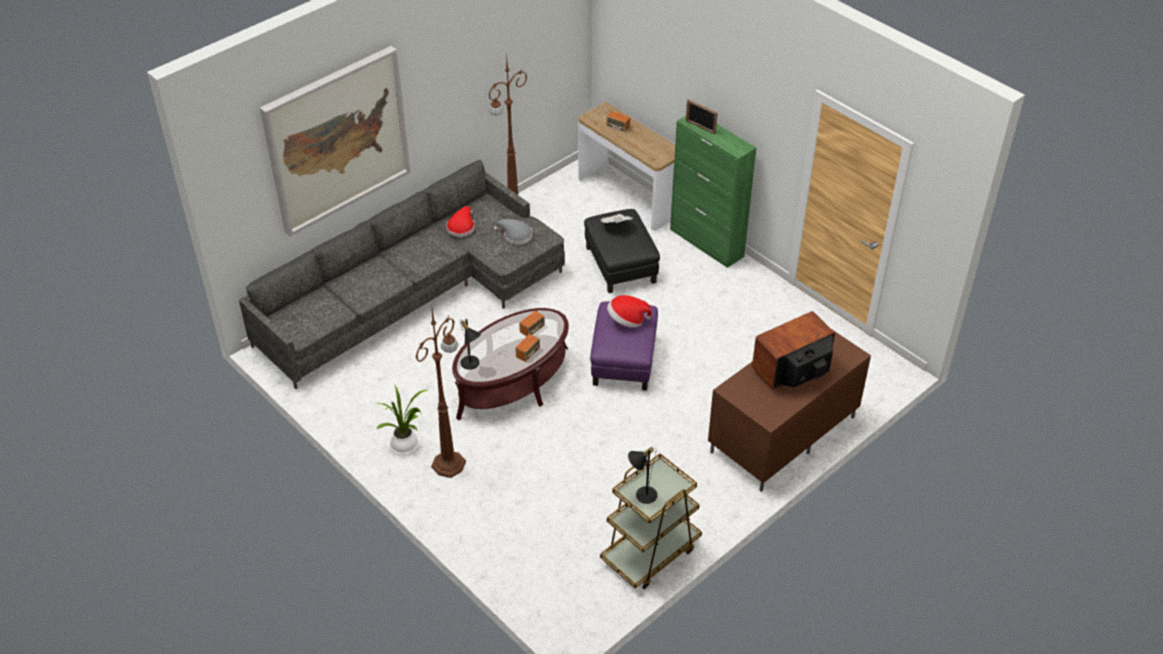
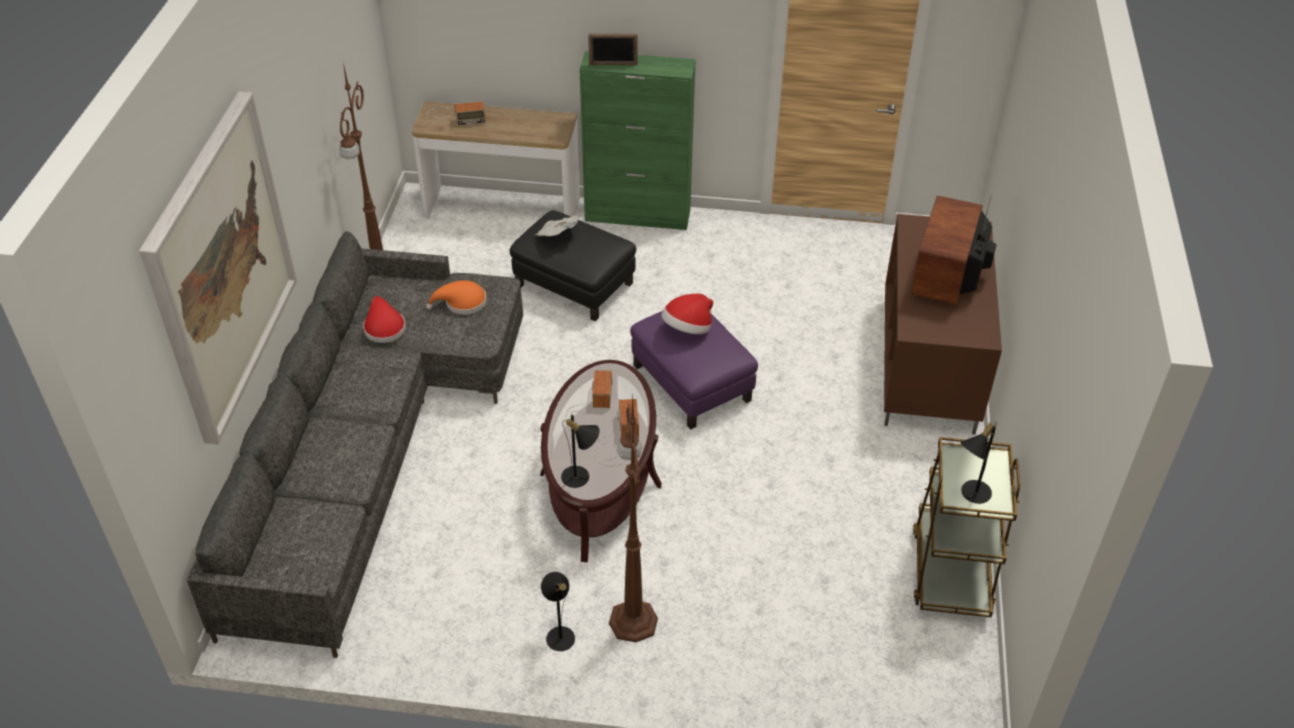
camera: 40 degrees left, 0 degrees up
potted plant [376,384,427,455] -> black table lamp [541,572,575,651]
grey hat [494,219,533,245] -> orange hat [426,280,487,315]

